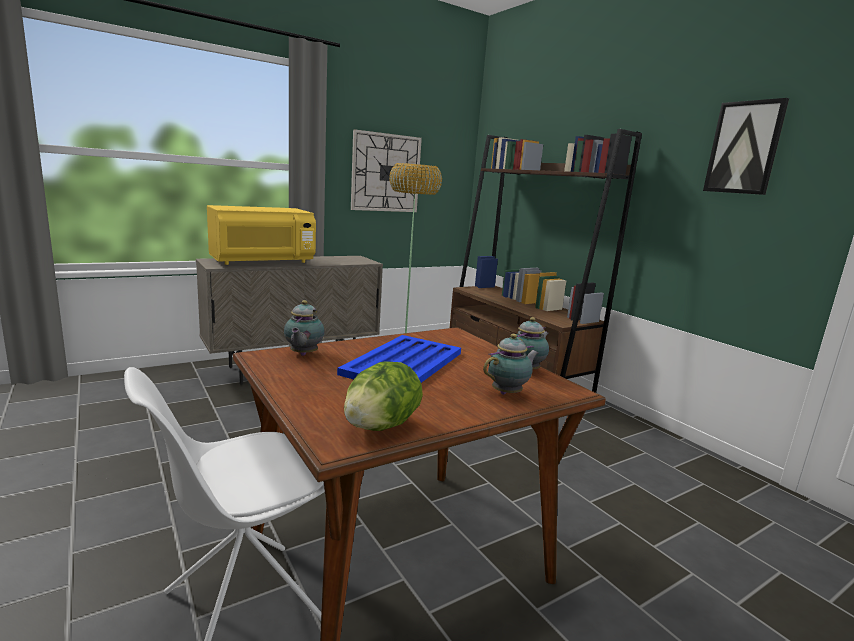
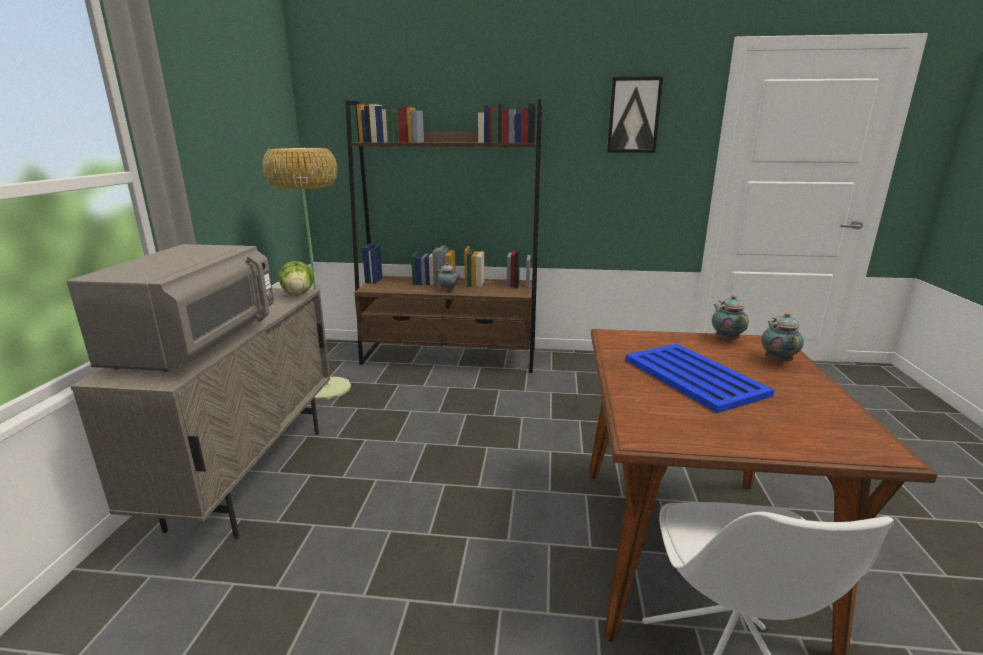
camera: 50 degrees left, 5 degrees up
yellow microwave [207,205,316,265] -> grey microwave [67,244,274,372]
teapot [284,300,325,356] -> teapot moved to [436,263,461,292]
lettuce [344,361,423,431] -> lettuce moved to [278,261,314,295]
wall clock [351,129,422,212] -> none

